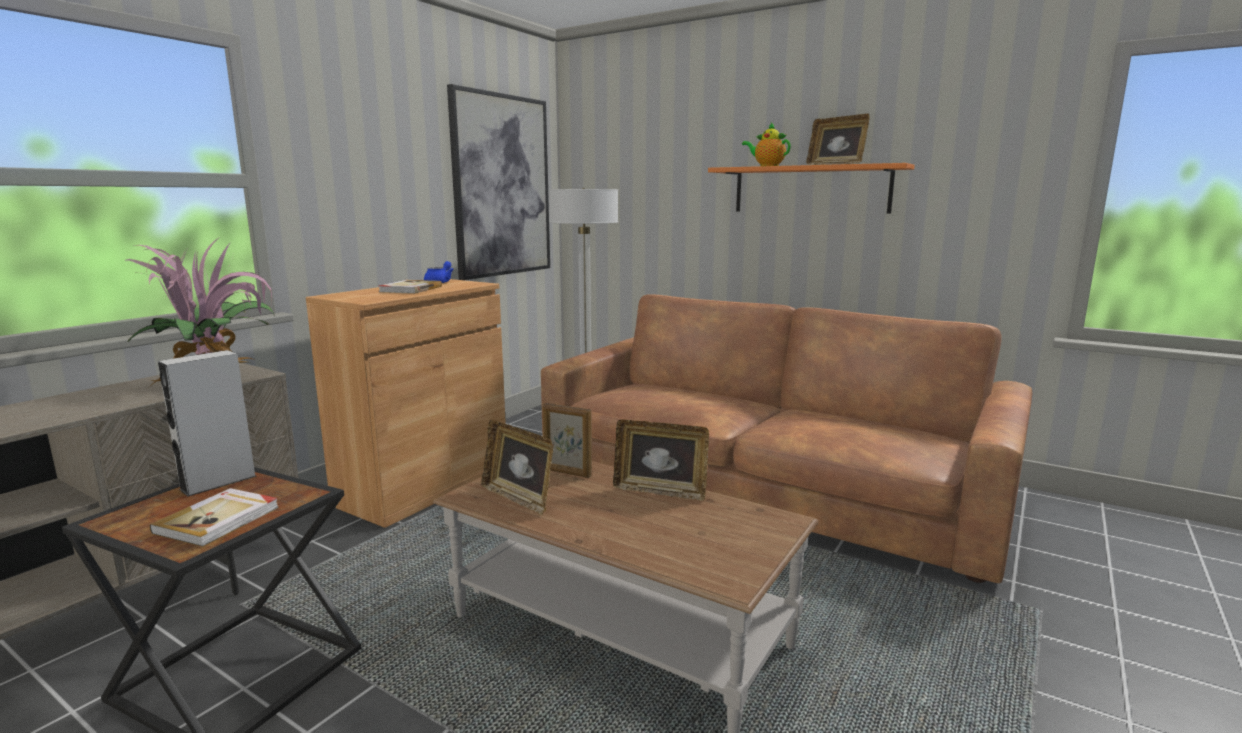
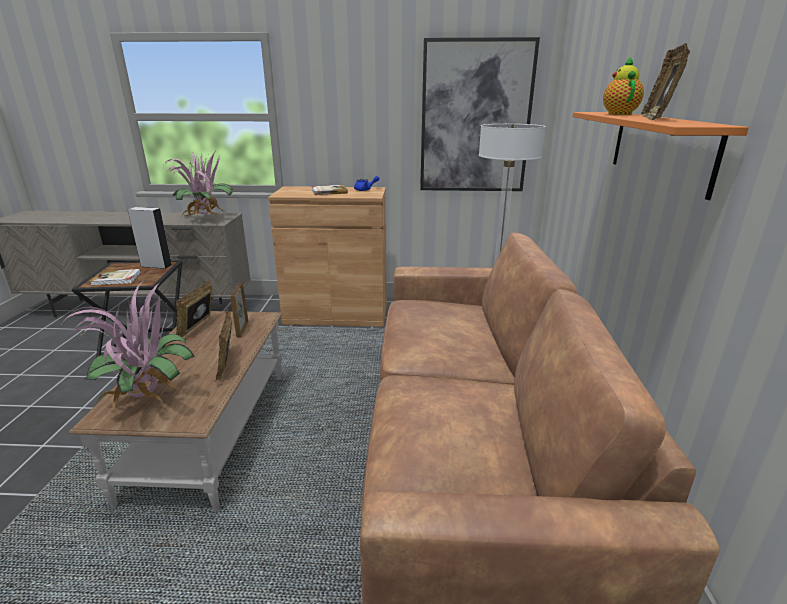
camera: 60 degrees right, 10 degrees up
none -> potted plant [60,282,195,412]

